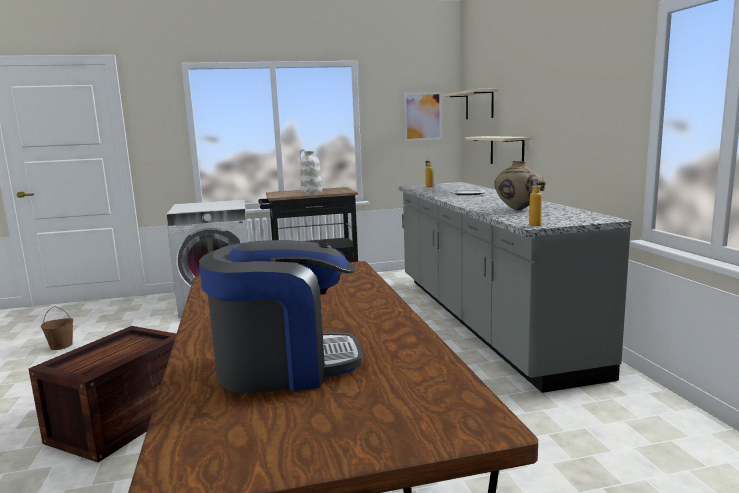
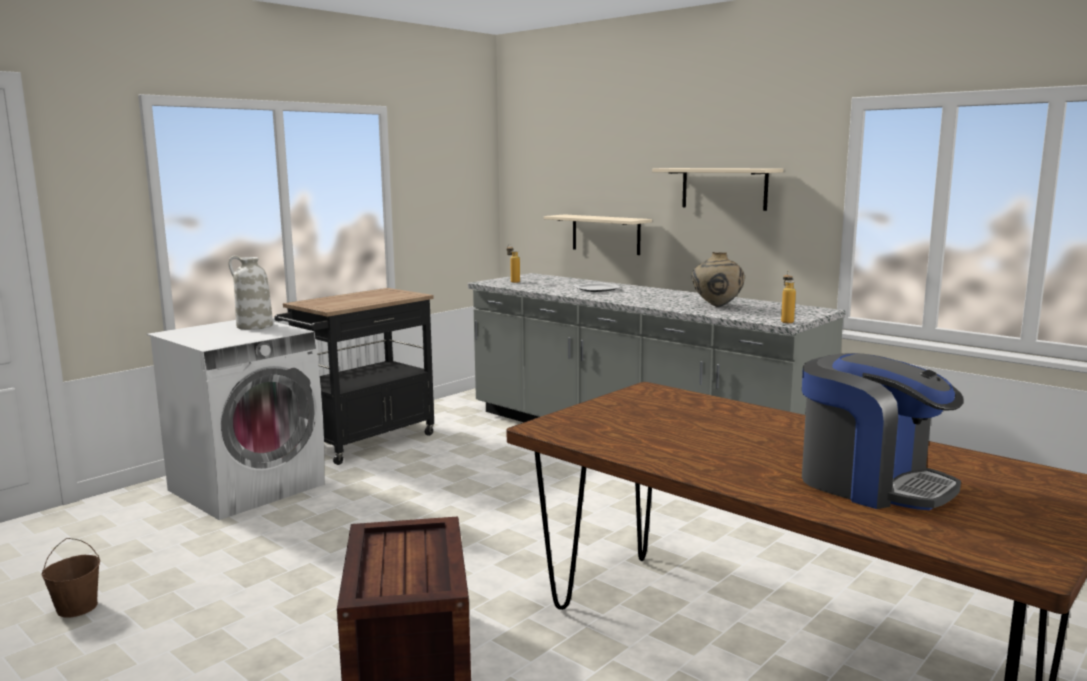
camera: 35 degrees left, 0 degrees up
coffee machine [199,240,363,393] -> coffee machine turned 90 degrees clockwise [802,353,964,510]
white vase [299,149,322,195] -> white vase moved to [228,255,273,330]
picture [404,92,442,141] -> none
beige shelf [442,88,498,119] -> beige shelf moved to [652,168,783,211]

